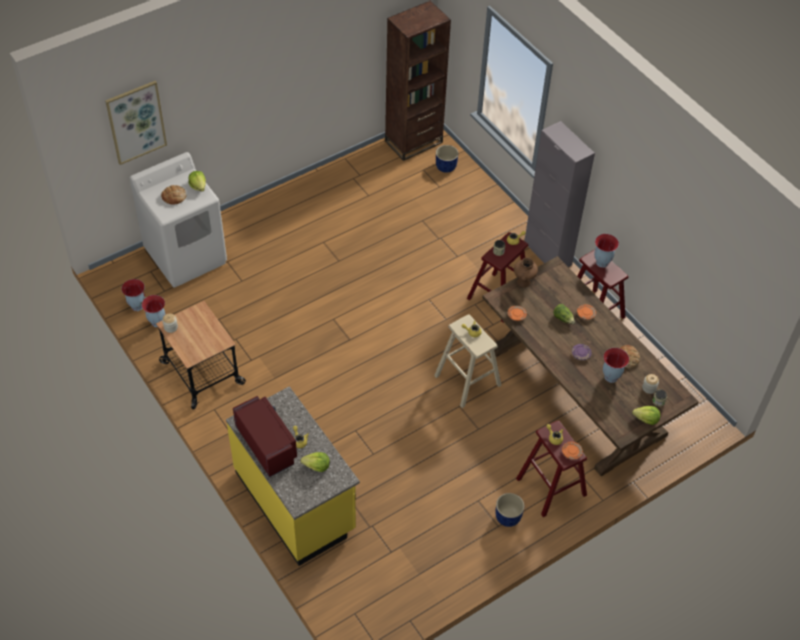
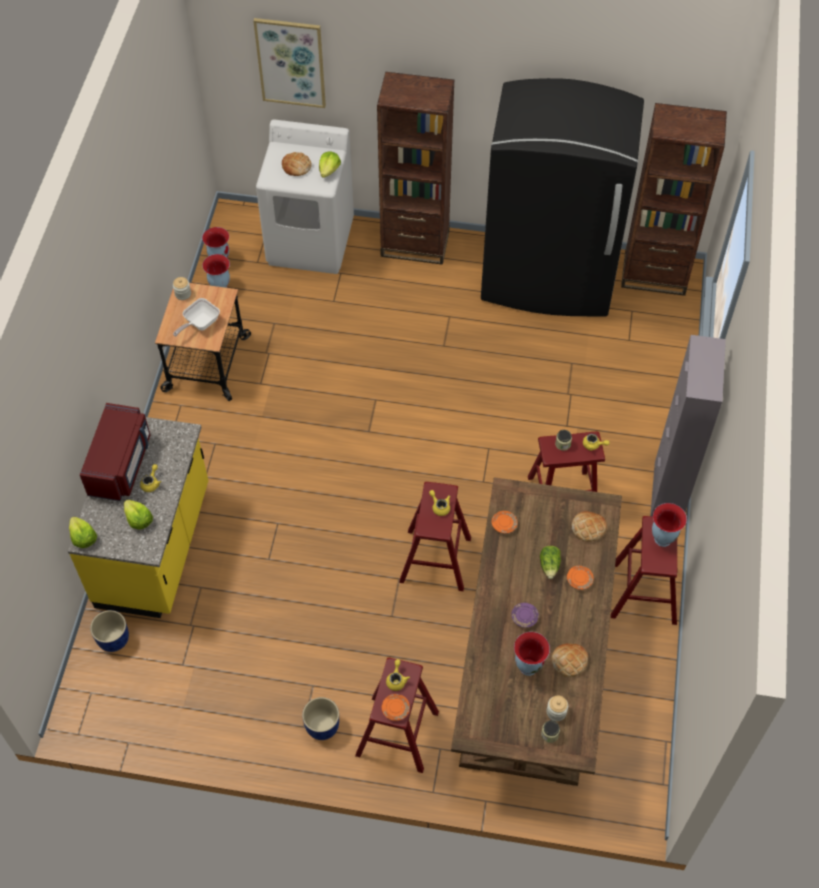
camera: 45 degrees right, 5 degrees up
beige stool [434,314,501,408] -> red stool [399,482,471,591]
blue planter [436,145,458,173] -> blue planter moved to [90,610,129,652]
brown vase [514,257,538,288] -> none
lettuce [632,406,660,425] -> lettuce moved to [69,517,97,548]
none -> frying pan [173,298,220,336]
none -> brown bookcase [377,72,455,265]
none -> black fridge [481,78,644,316]
none -> bread [571,511,607,542]

